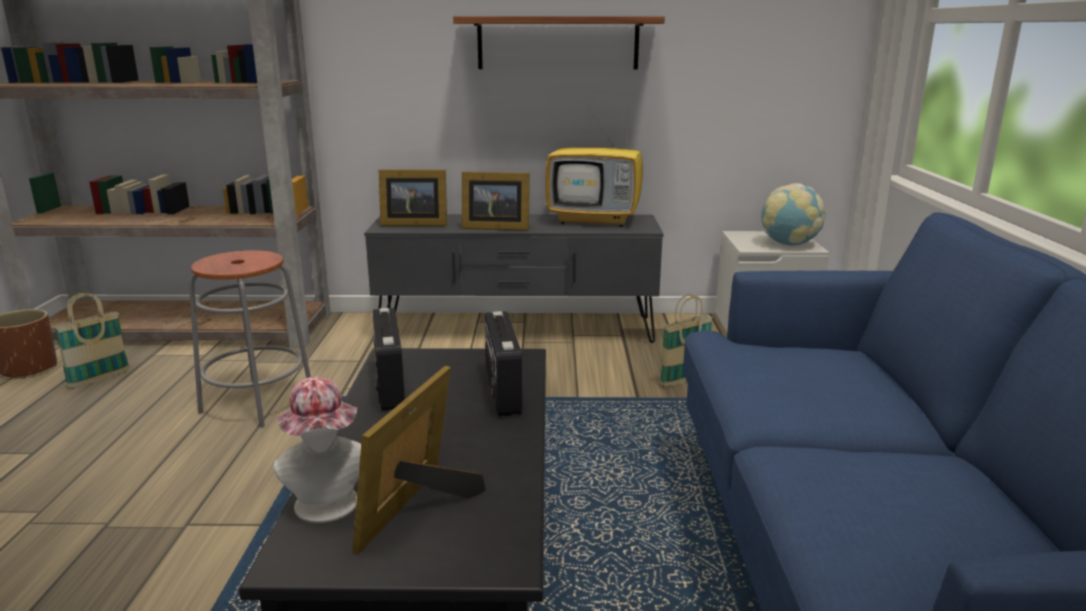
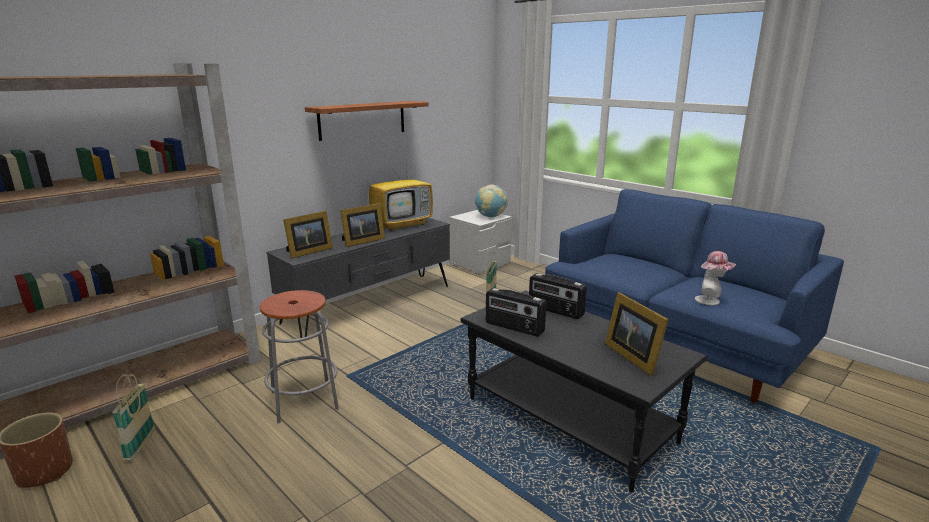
camera: 45 degrees left, 0 degrees up
hat [273,376,361,523] -> hat moved to [695,251,736,305]

